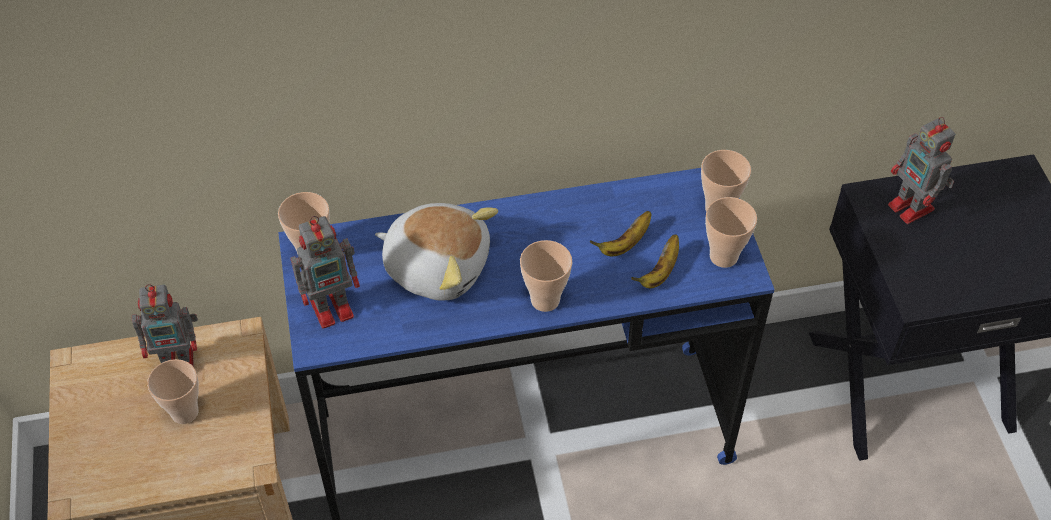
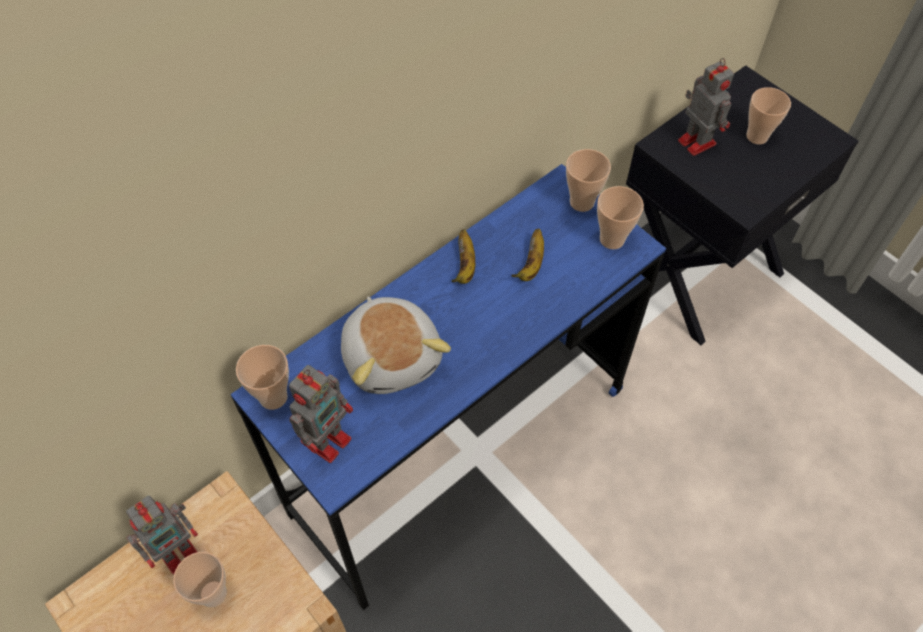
camera: 30 degrees left, 5 degrees up
plush toy [375,203,498,301] -> plush toy turned 75 degrees clockwise [341,296,451,394]
cup [520,240,572,312] -> cup moved to [746,87,791,144]
banana [631,234,679,288] -> banana moved to [452,229,475,284]
toy robot [888,117,955,224] -> toy robot turned 150 degrees counterclockwise [678,58,734,156]

